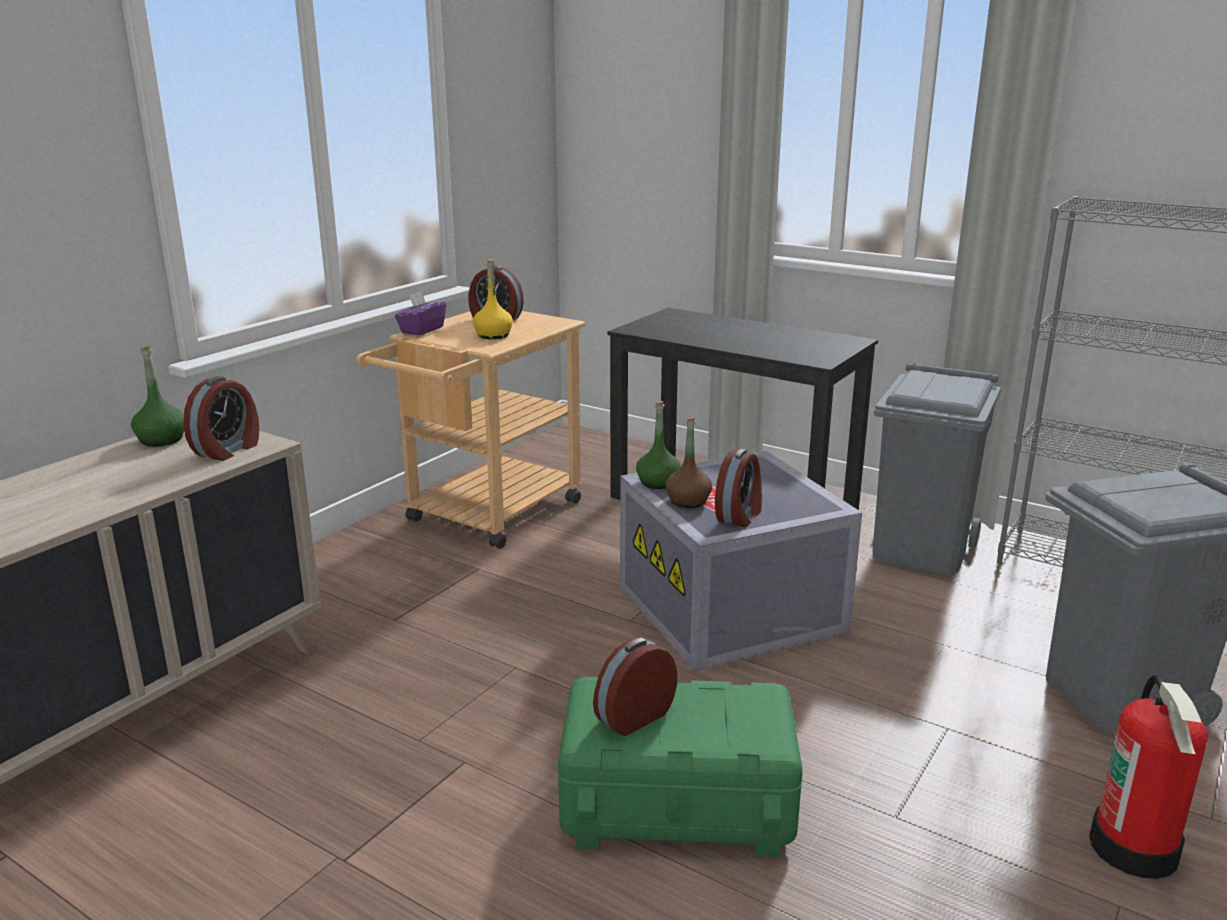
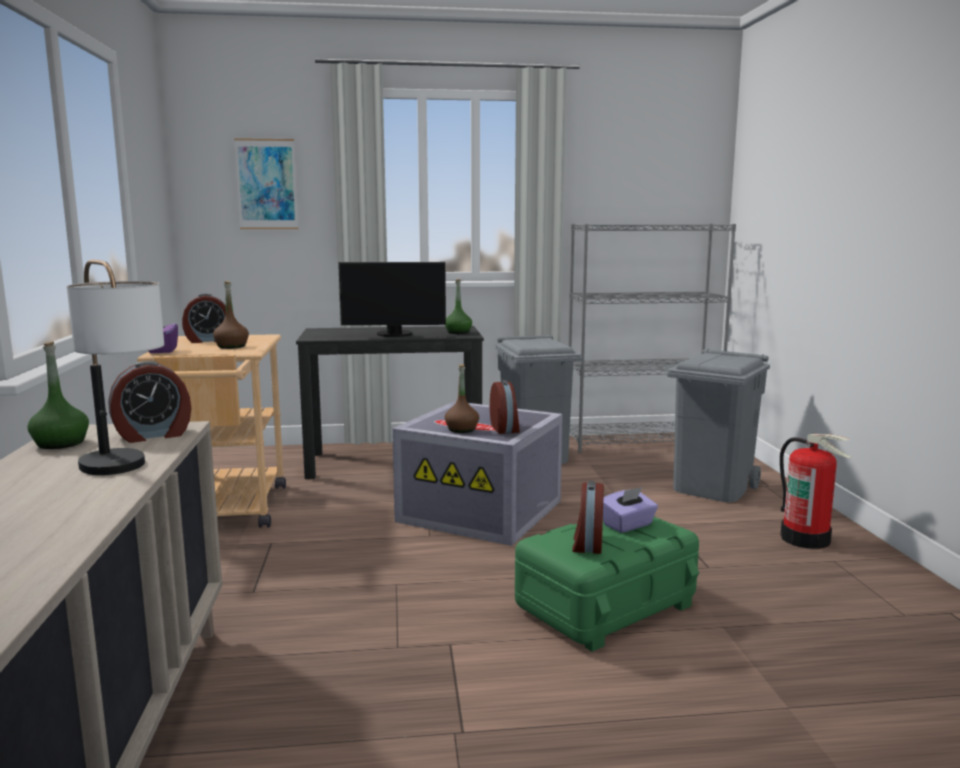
camera: 40 degrees left, 10 degrees down
alarm clock [183,376,260,461] -> alarm clock turned 75 degrees clockwise [108,361,191,443]
yellow bottle [473,259,513,339] -> brown bottle [213,281,249,349]
green bottle [636,401,681,489] -> green bottle moved to [445,279,472,334]
none -> table lamp [67,259,164,475]
none -> picture [234,138,298,229]
none -> monitor [338,262,446,337]
none -> purple tissue box [603,487,658,533]

